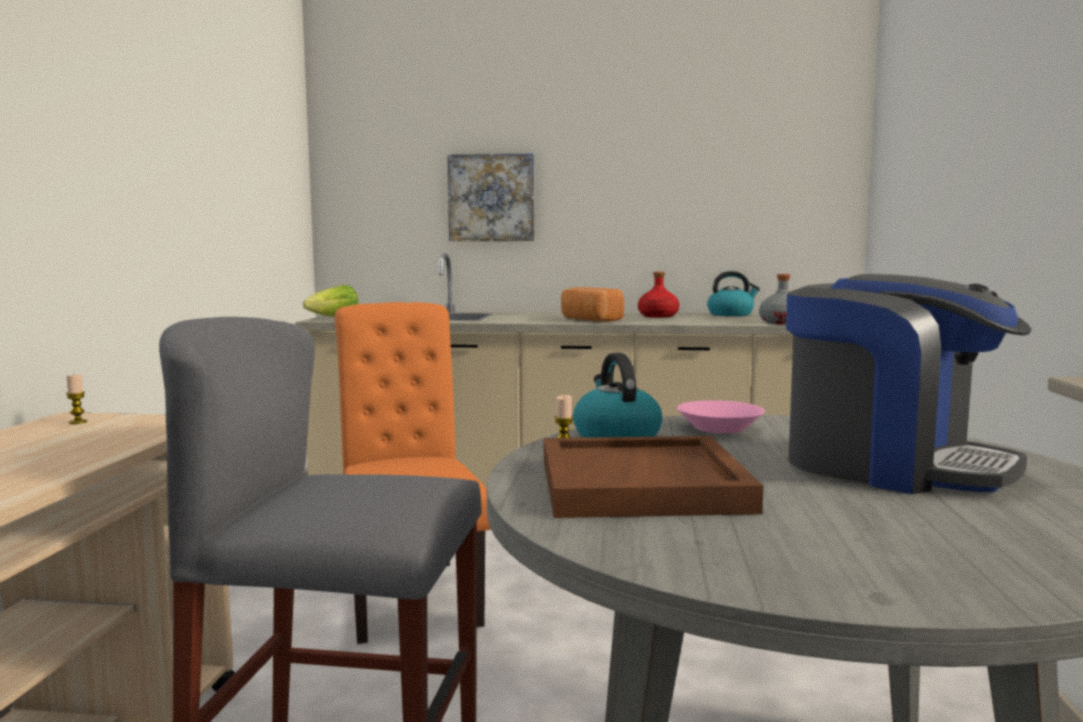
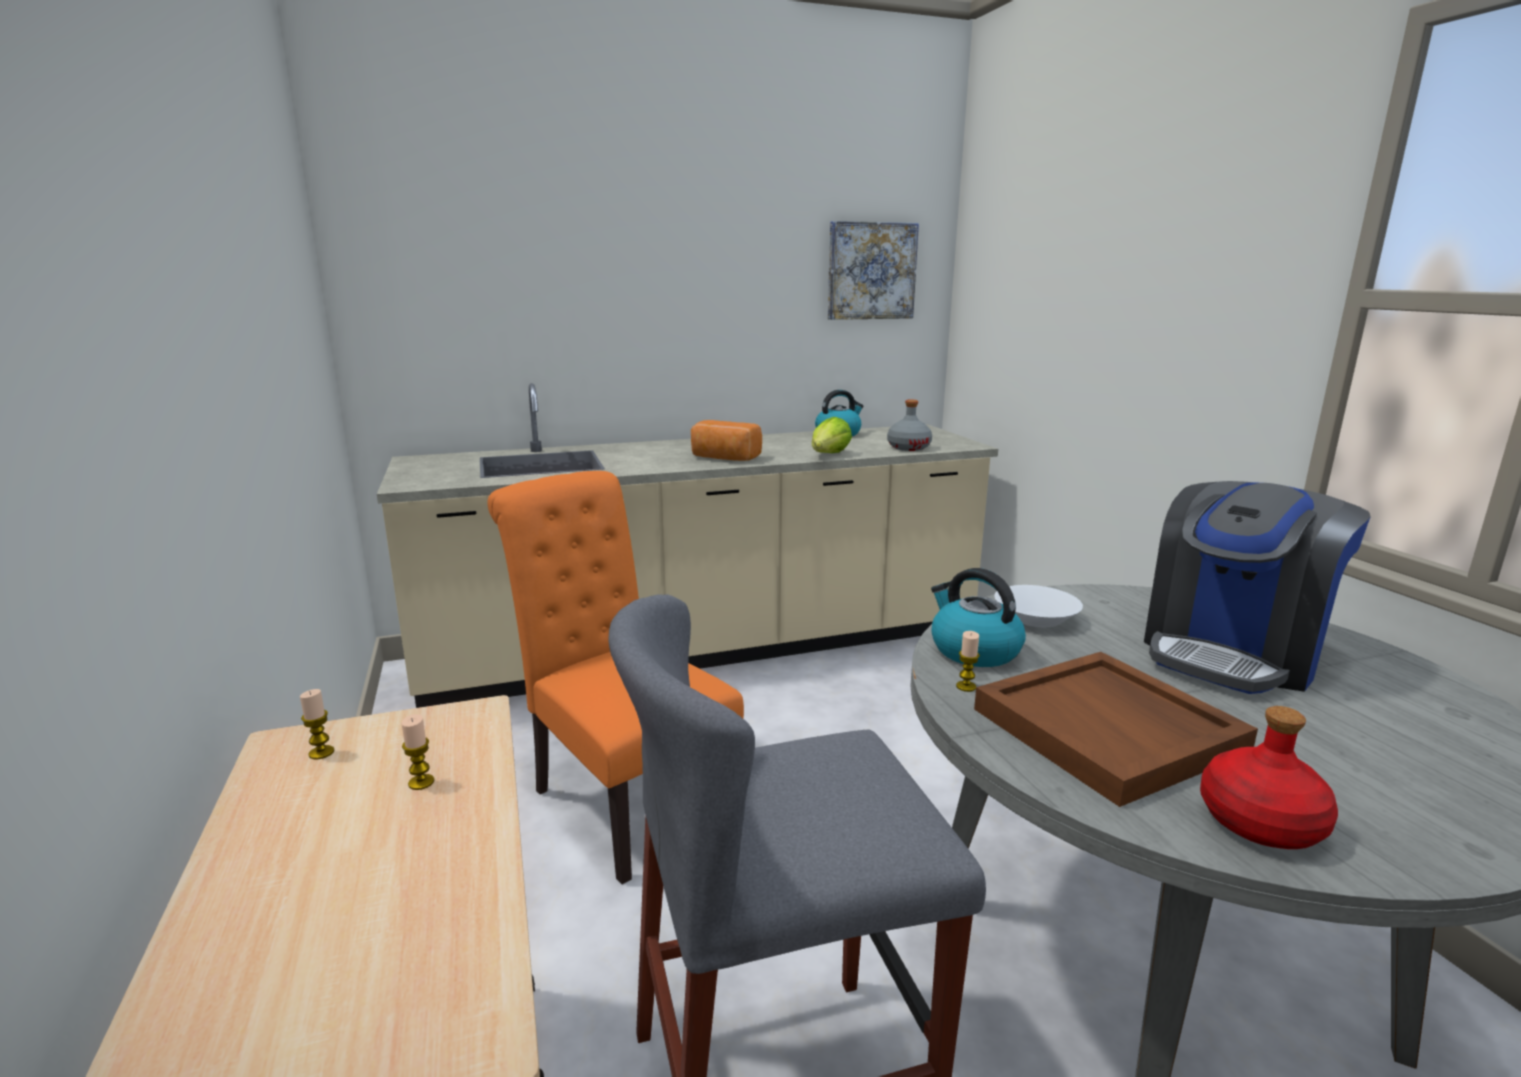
camera: 25 degrees left, 10 degrees up
lettuce [303,285,359,317] -> lettuce moved to [812,417,852,453]
picture [447,153,534,241] -> picture moved to [828,221,919,320]
red bottle [638,272,679,318] -> red bottle moved to [1200,706,1338,849]
pink bowl [676,400,765,433] -> white bowl [994,585,1083,627]
coffee machine [786,274,1032,494] -> coffee machine turned 120 degrees clockwise [1144,481,1371,694]
none -> candle [401,714,434,790]

